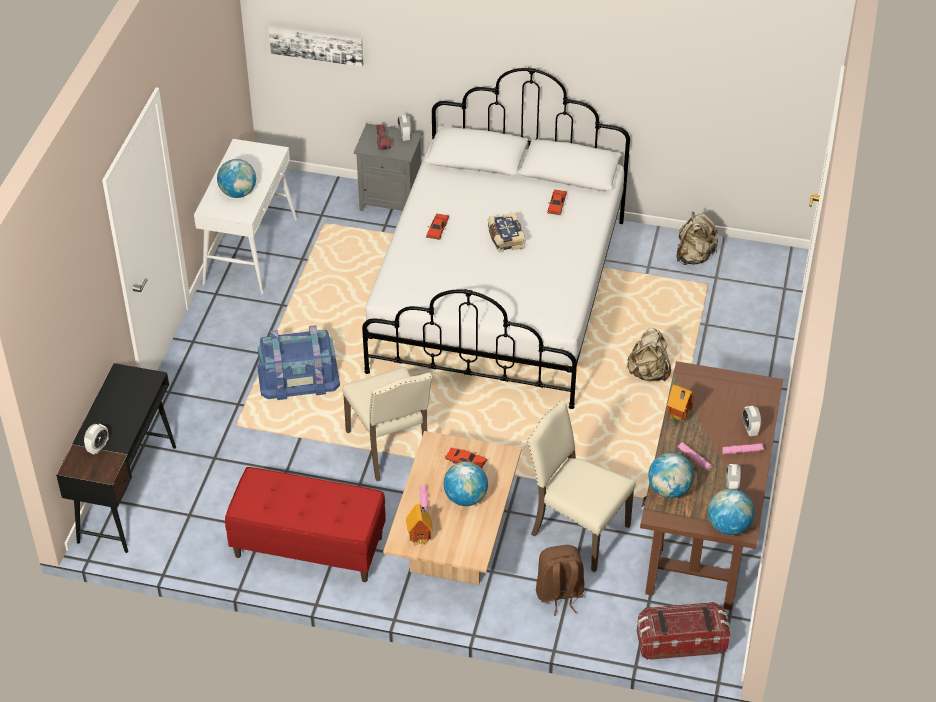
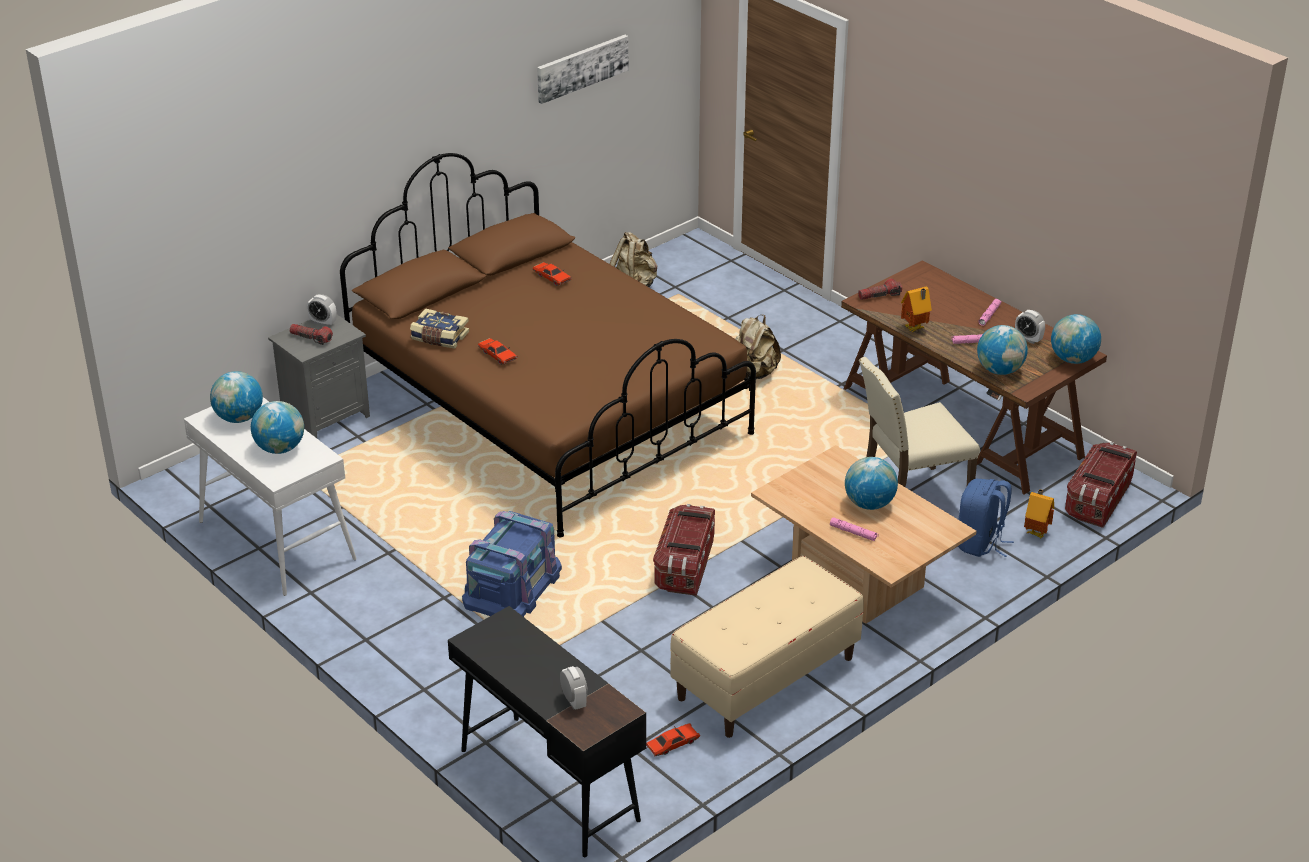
camera: 55 degrees left, 10 degrees down
red bench [225,467,386,582] -> beige bench [670,556,864,738]
picture [269,25,364,67] -> picture moved to [537,35,629,104]
beige chair [342,367,432,481] -> storage box [653,504,715,596]
white bed [362,67,630,409] -> brown bed [340,153,756,537]
toy house [406,504,432,545] -> toy house moved to [1024,489,1054,539]
red toy car [445,448,487,468] -> red toy car moved to [646,723,700,757]
book [488,213,526,253] -> book moved to [410,308,469,349]
brown backpack [536,545,584,616] -> blue backpack [958,479,1014,557]
alarm clock [743,406,761,436] -> none
none -> globe [210,371,263,423]
none -> flashlight [858,278,902,300]

